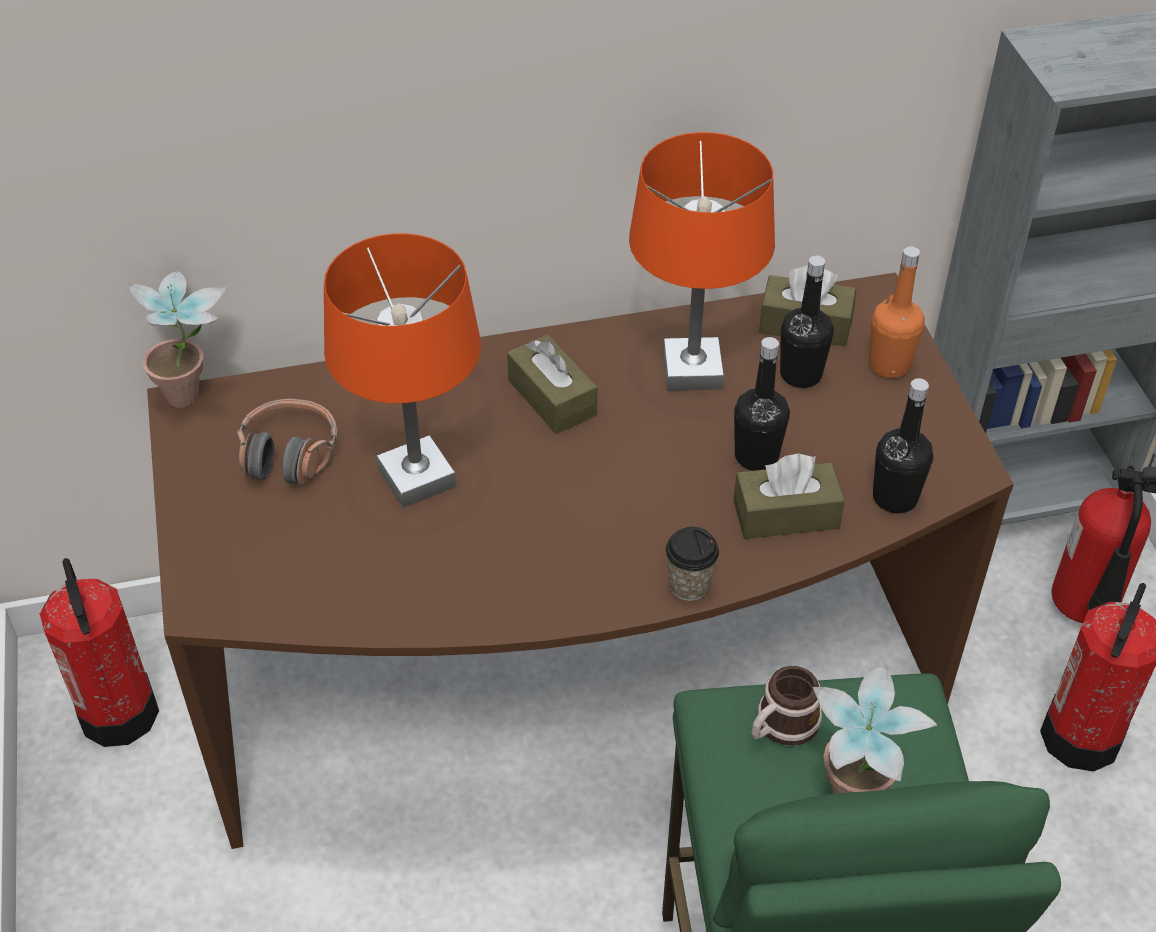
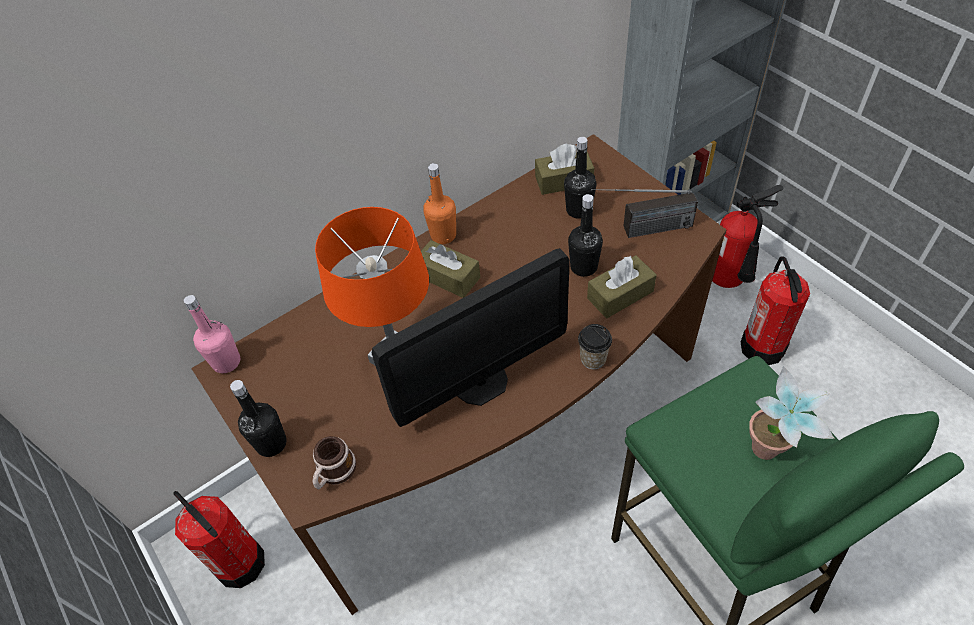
camera: 20 degrees left, 5 degrees up
potted plant [124,271,227,408] -> pink bottle [184,295,240,373]
headphones [237,399,338,486] -> none
orange table lamp [629,132,775,391] -> none
mug [751,666,822,746] -> mug moved to [313,436,356,489]
orange bottle [869,246,925,378] -> orange bottle moved to [423,163,456,244]
black bottle [873,378,933,513] -> black bottle moved to [230,380,287,457]
none -> monitor [372,248,570,427]
none -> radio [591,189,698,238]

